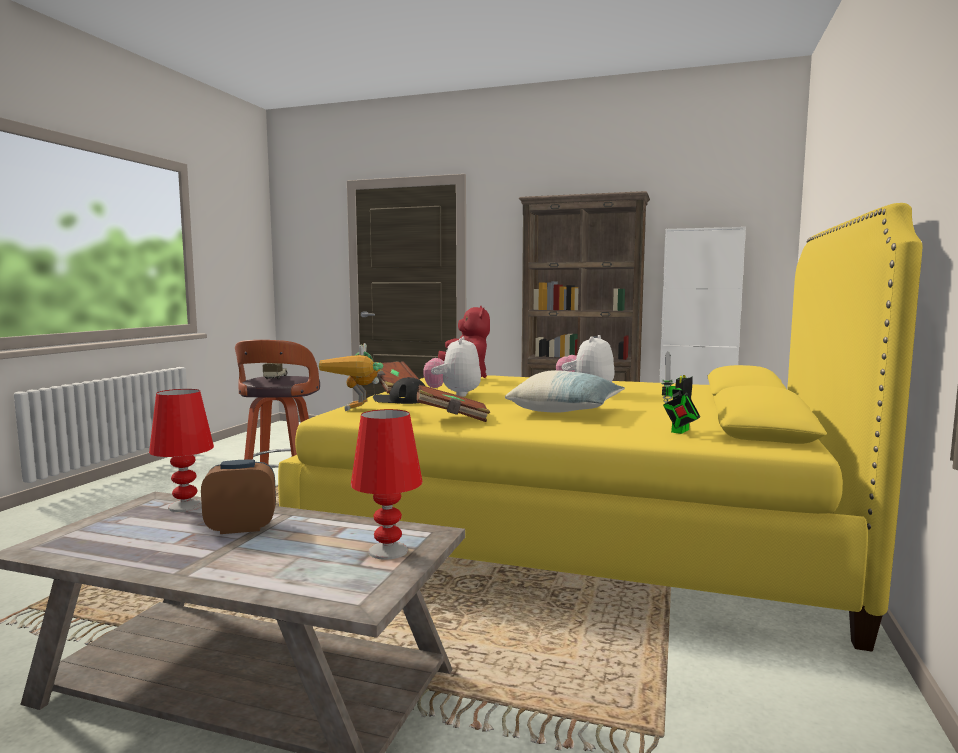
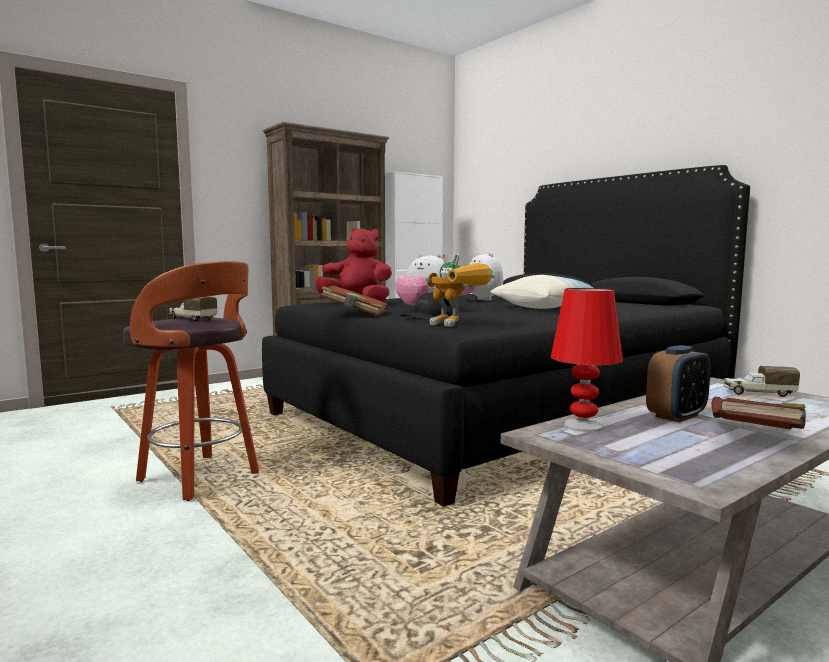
camera: 55 degrees left, 0 degrees up
alarm clock [201,460,276,534] -> alarm clock turned 150 degrees counterclockwise [646,345,711,423]
yellow bed [278,203,923,652] -> black bed [262,165,750,507]
red table lamp [351,409,423,560] -> toy truck [724,366,800,397]
brown book [417,385,490,422] -> brown book moved to [711,397,806,429]
toy robot [661,351,700,434] -> none

